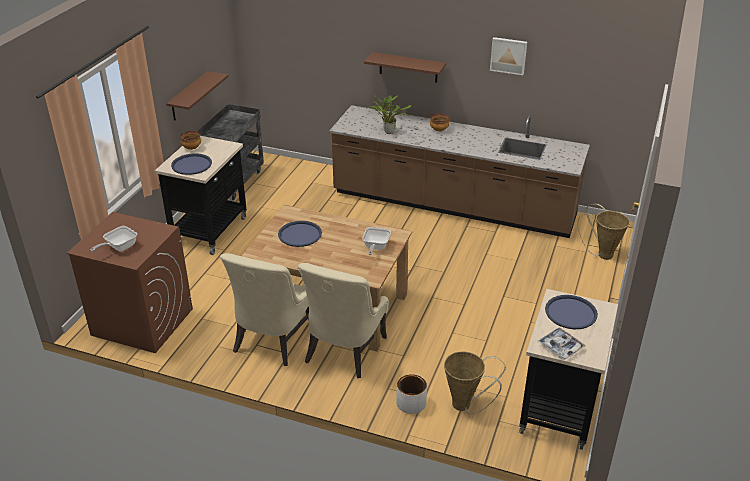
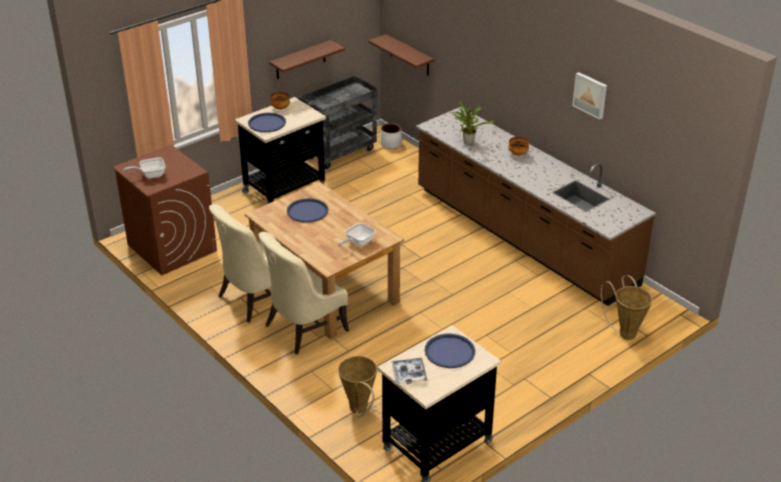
camera: 30 degrees right, 0 degrees up
brown shelf [364,52,446,83] -> brown shelf moved to [368,34,434,76]
white planter [396,374,427,414] -> white planter moved to [381,123,402,149]

